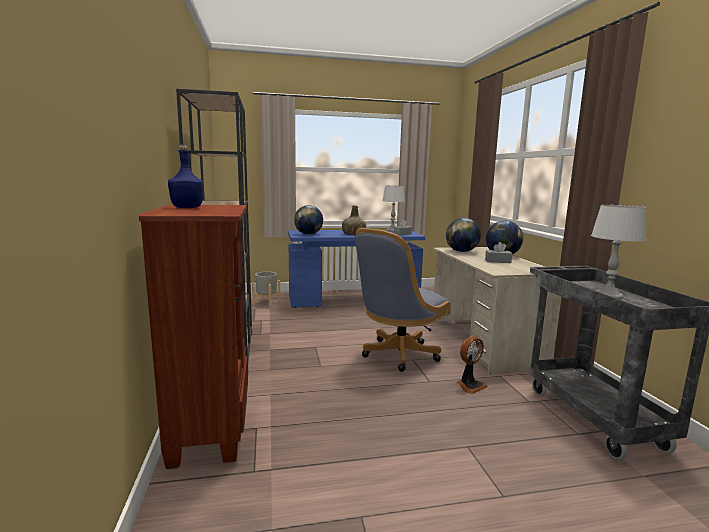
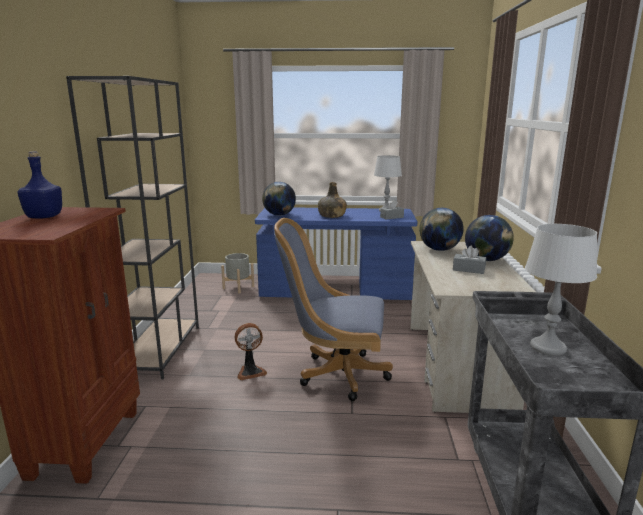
camera: 15 degrees right, 5 degrees up
blue office chair [355,228,451,372] -> blue office chair turned 45 degrees clockwise [274,218,393,401]
fan [457,336,488,394] -> fan moved to [235,323,267,380]

